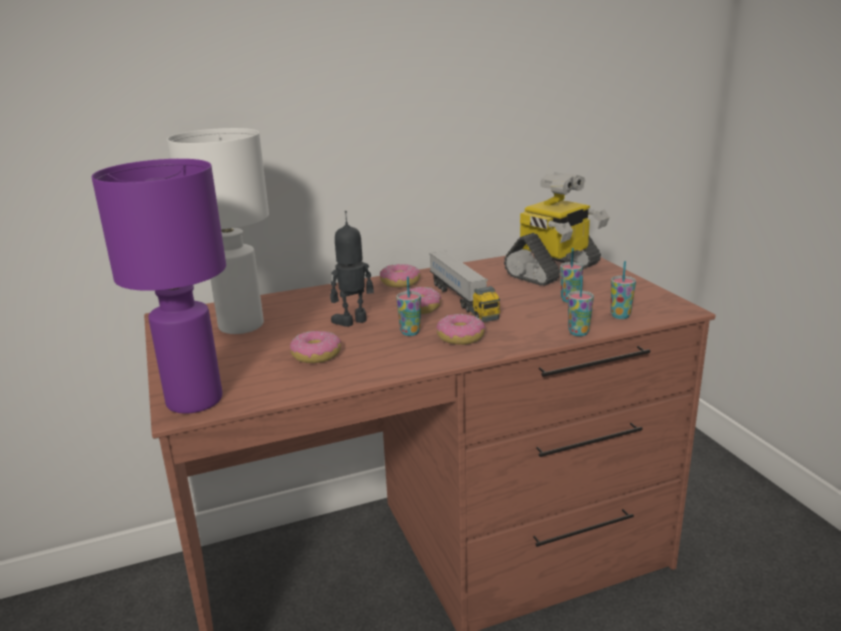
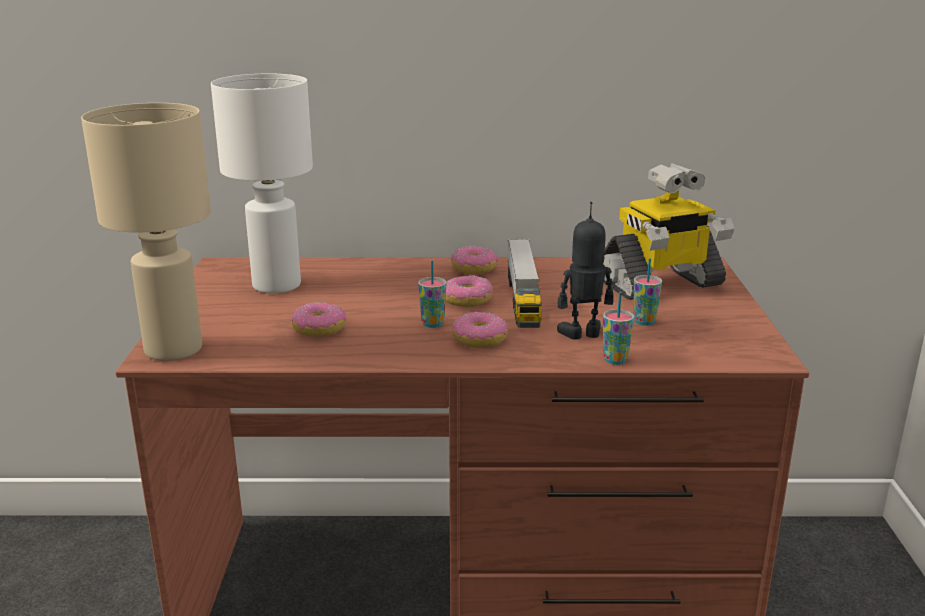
camera: 20 degrees right, 0 degrees up
purple table lamp [91,159,226,414] -> beige table lamp [81,103,211,361]
toy robot [330,211,374,327] -> toy robot moved to [557,202,614,340]
cup [611,261,636,319] -> none

